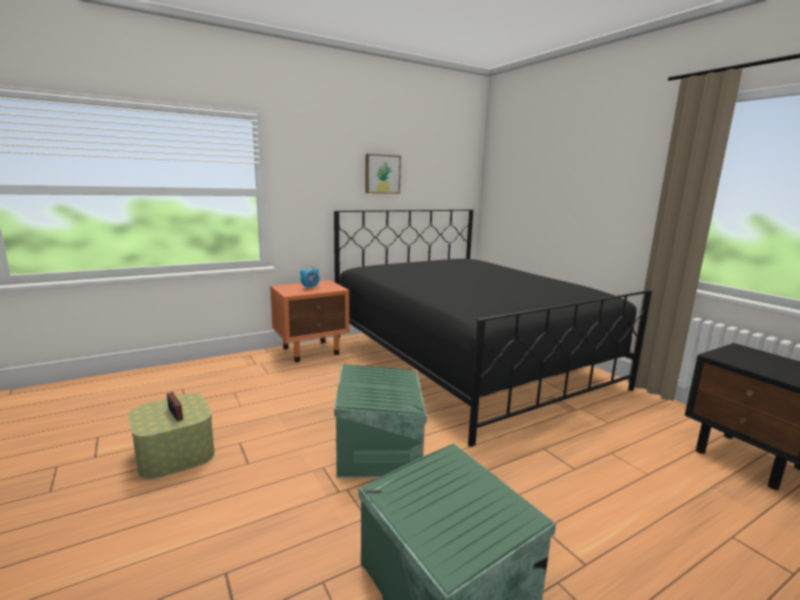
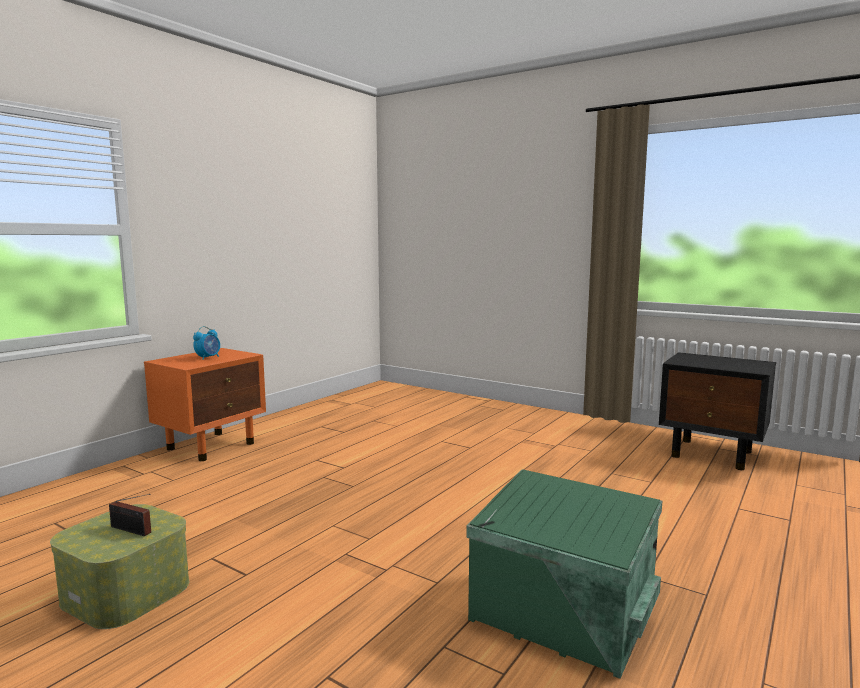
camera: 25 degrees left, 5 degrees down
black bed [334,210,652,447] -> none
green storage box [334,364,427,478] -> none
picture [365,154,401,194] -> none

